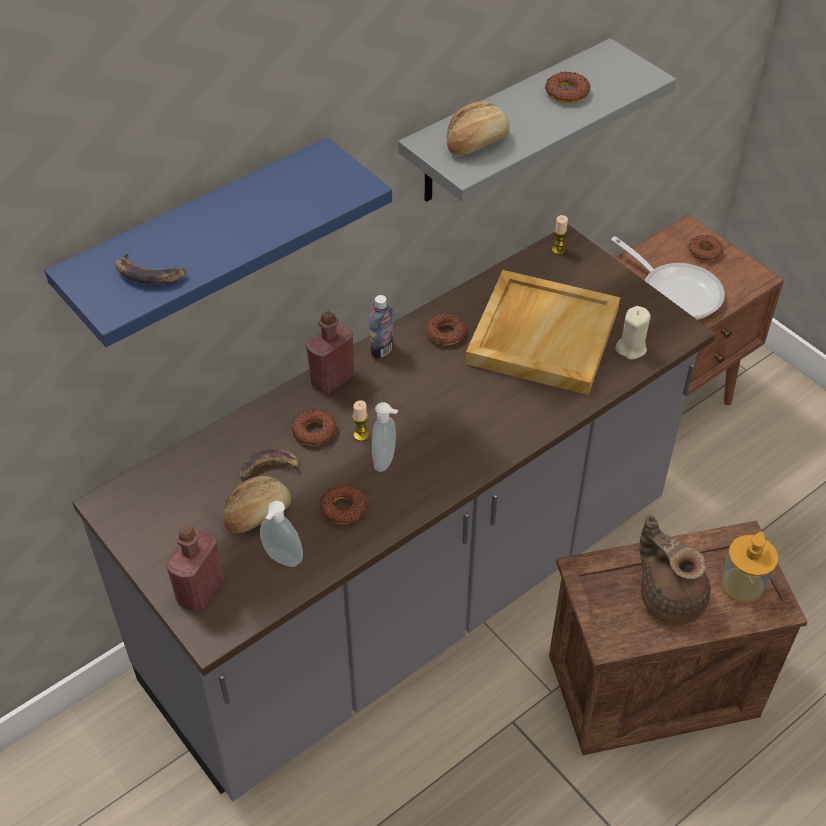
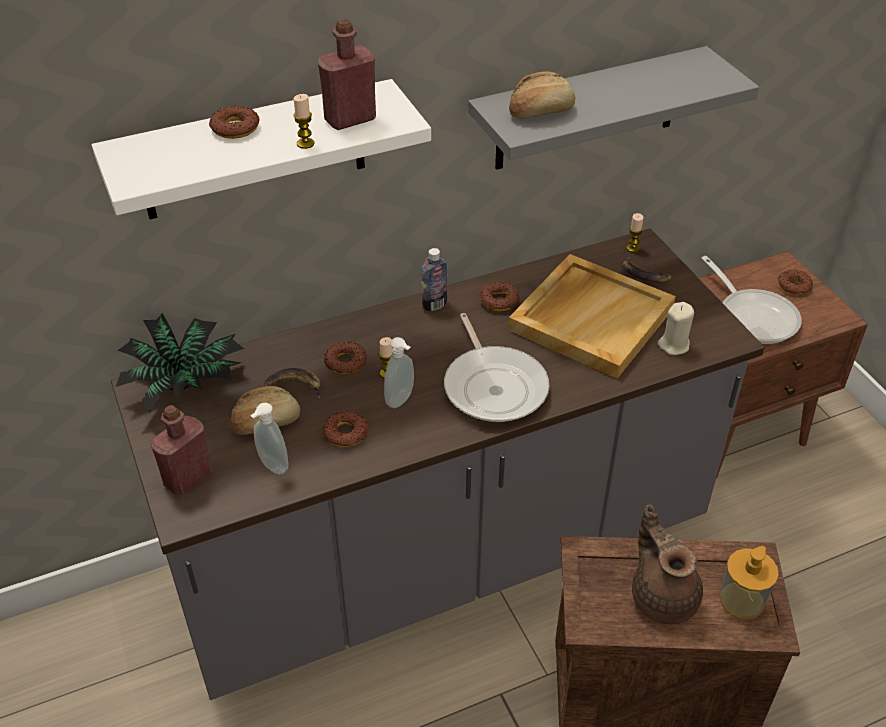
camera: 15 degrees right, 5 degrees down
blue shelf [45,137,392,347] -> white shelf [92,79,431,219]
banana [116,251,186,284] -> banana moved to [622,257,672,282]
red bottle [306,311,354,394] -> red bottle moved to [318,19,376,130]
donut [545,72,590,103] -> donut moved to [209,105,259,139]
none -> potted plant [116,313,244,411]
none -> candle [293,94,314,149]
none -> frying pan [444,313,549,422]

